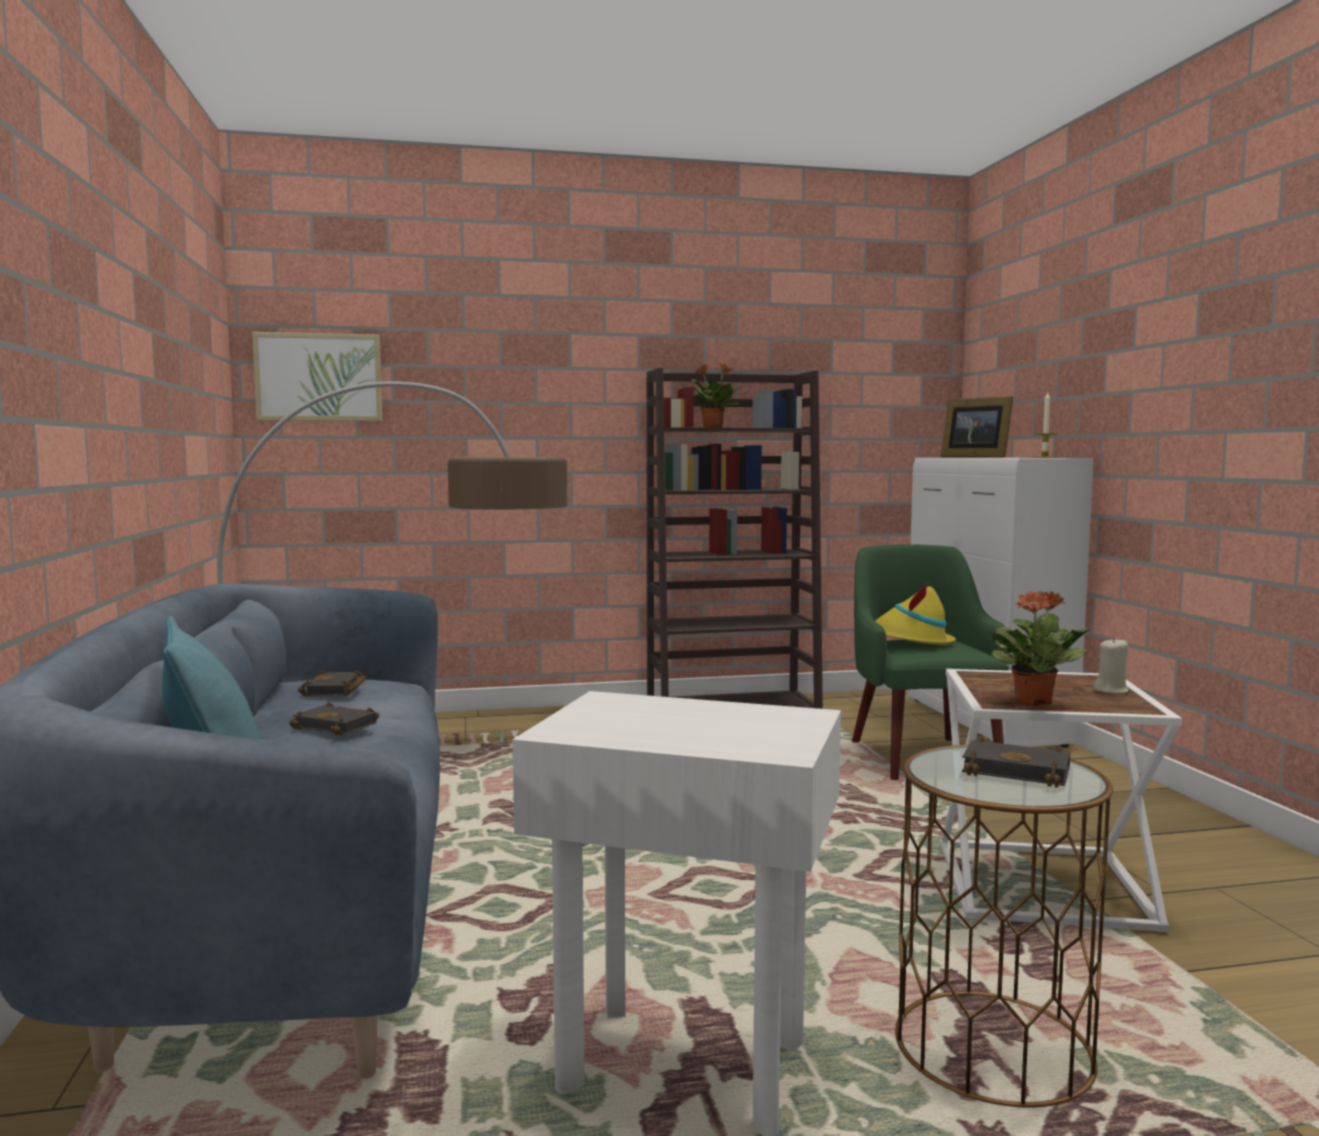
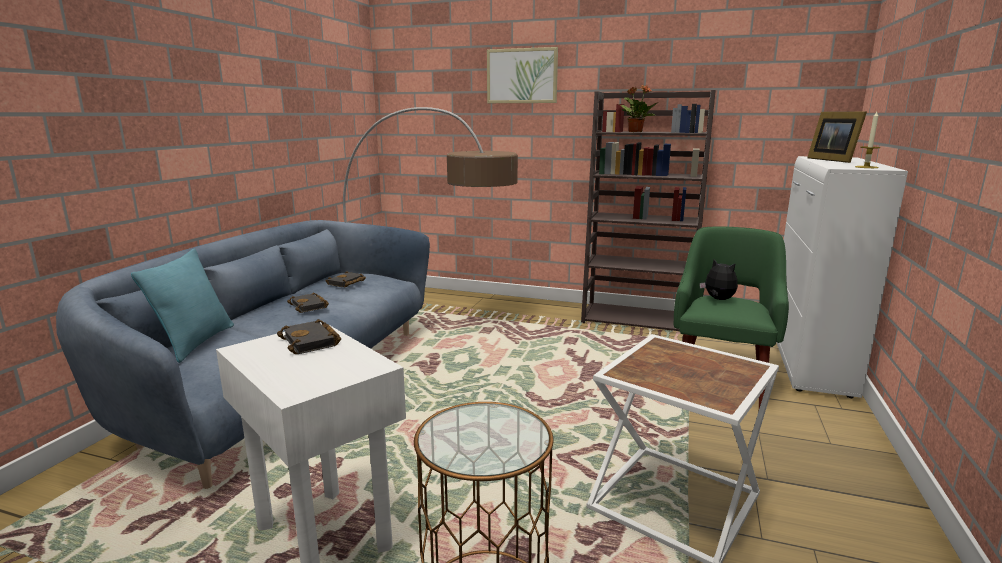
camera: 30 degrees right, 10 degrees up
picture [252,332,382,421] -> picture moved to [487,47,558,103]
yellow hat [875,583,956,645] -> plush toy [699,259,738,300]
black book [962,736,1070,788] -> black book moved to [277,319,341,354]
potted plant [988,591,1091,707] -> none
beige candle [1093,637,1129,694] -> none

